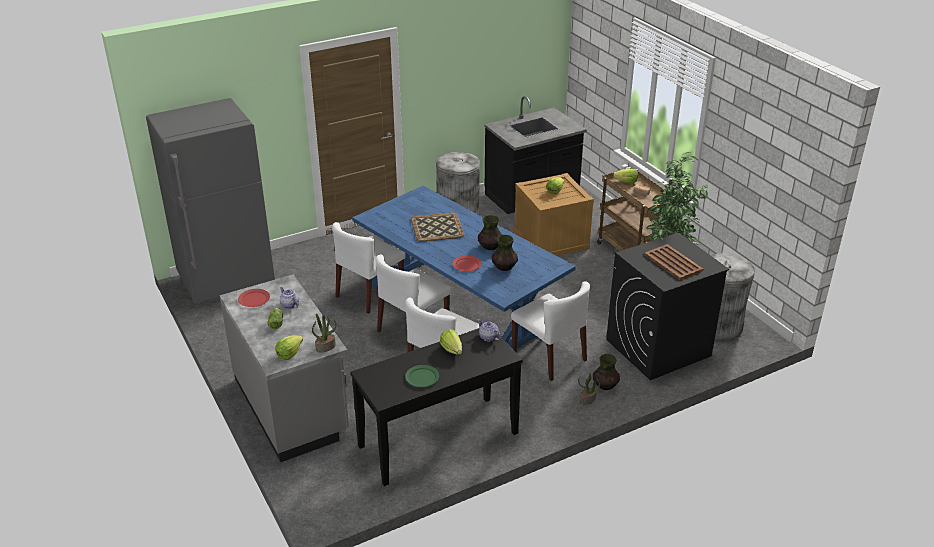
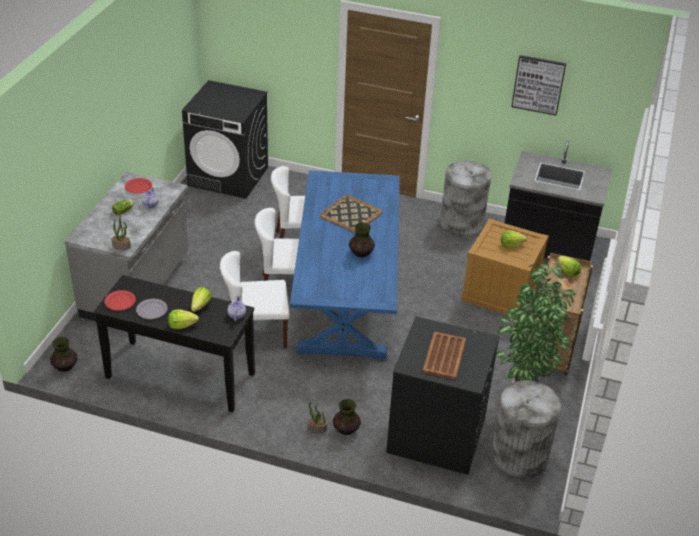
camera: 45 degrees right, 5 degrees up
grey fridge [146,98,275,304] -> black washing machine [182,80,268,199]
lettuce [275,335,303,360] -> lettuce moved to [168,310,199,329]
green plate [405,365,439,387] -> grey plate [136,299,168,319]
red plate [453,256,481,272] -> red plate moved to [104,290,136,311]
vase [492,235,518,271] -> vase moved to [50,337,78,372]
white chair [511,281,590,381] -> none
none -> picture [511,55,566,116]

